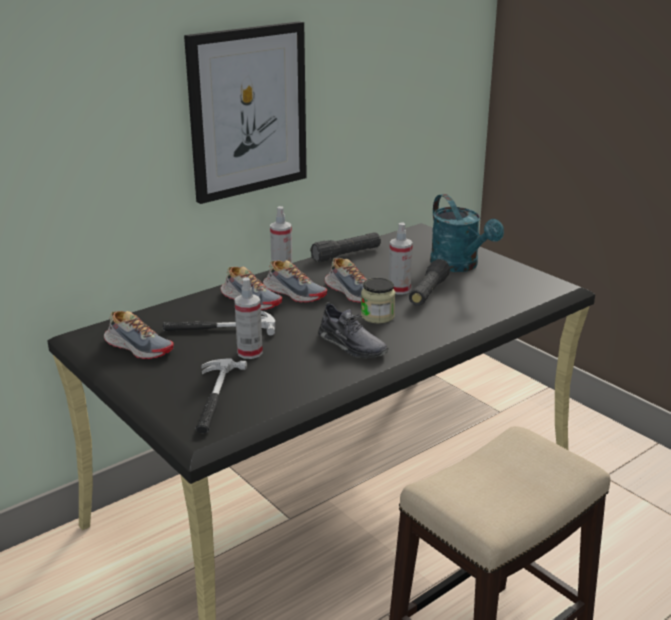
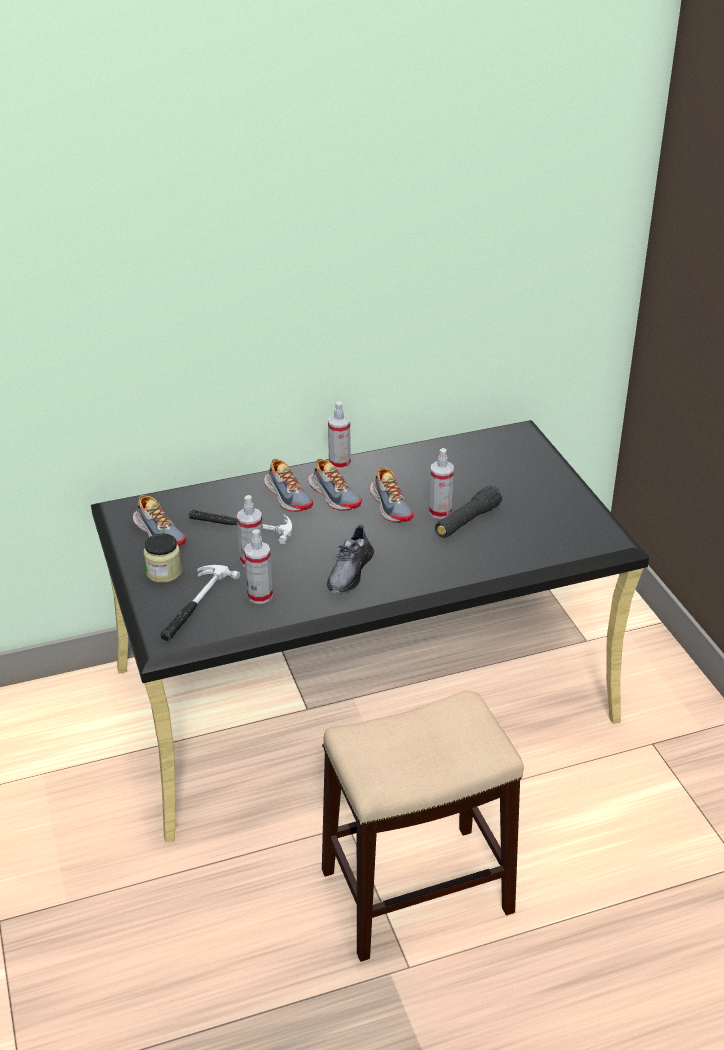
camera: 20 degrees right, 10 degrees up
picture [184,21,307,204] -> none
black flashlight [310,232,381,262] -> none
grey shoe [318,302,388,358] -> grey shoe turned 45 degrees clockwise [327,525,374,594]
jar [361,278,395,324] -> jar moved to [144,533,182,583]
turquoise watering can [430,194,504,272] -> none
none -> spray bottle [244,529,273,604]

